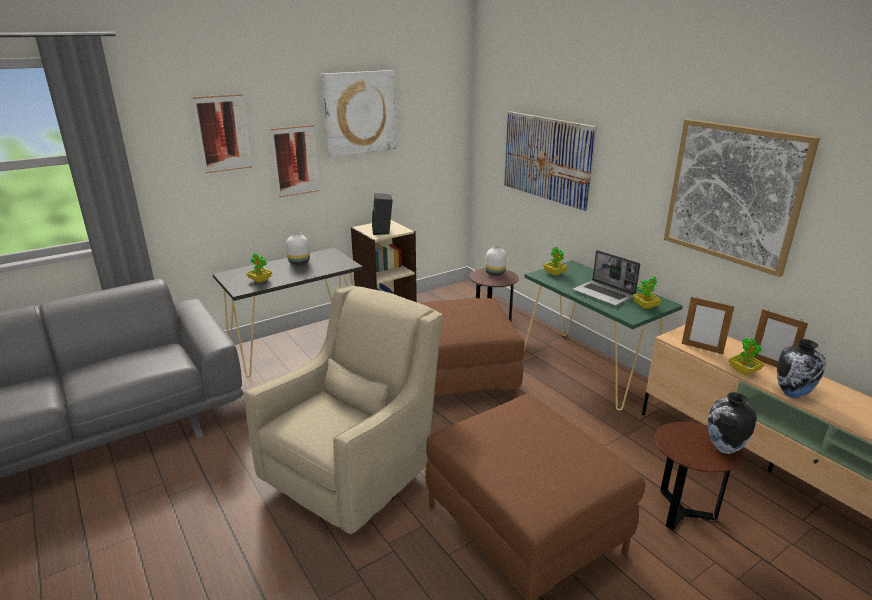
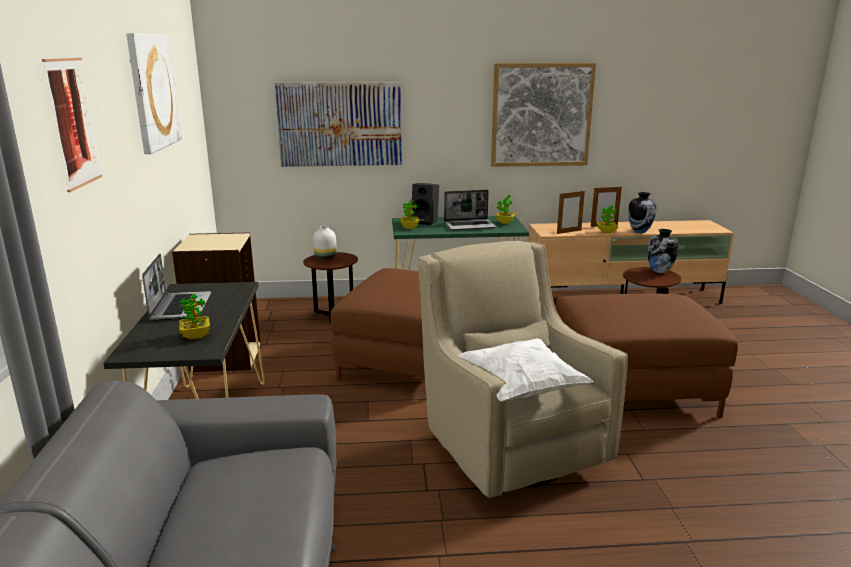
camera: 60 degrees left, 5 degrees down
picture [271,125,319,197] -> none
white vase [286,232,310,265] -> laptop [142,254,211,321]
black speaker [372,193,393,235] -> black speaker moved to [411,183,439,225]
none -> white pillow [459,338,593,402]

